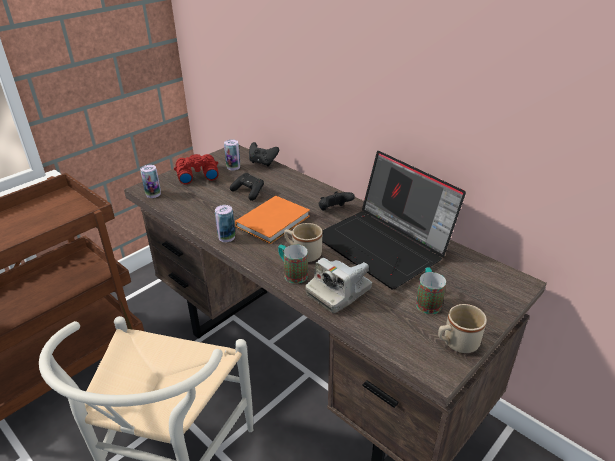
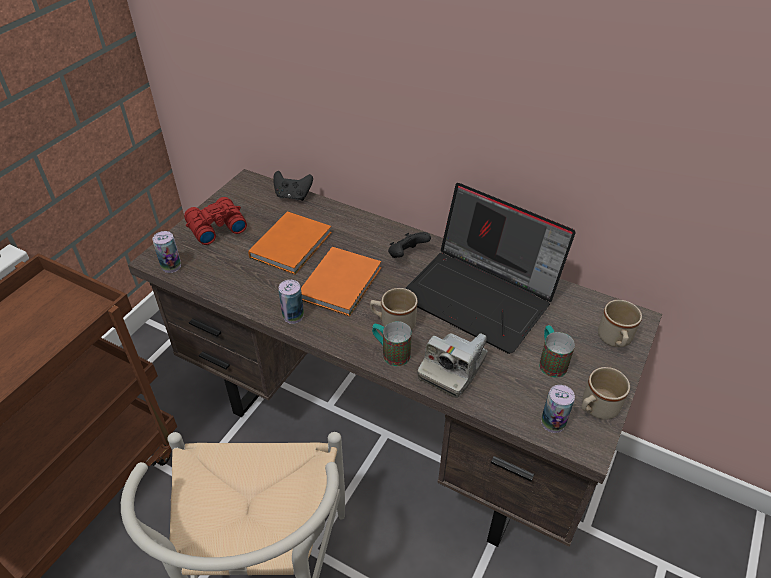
camera: 15 degrees left, 10 degrees up
can [224,139,240,170] -> can moved to [541,385,575,433]
black game controller [230,173,264,201] -> orange book [248,211,332,275]
none -> beige mug [598,300,642,348]

